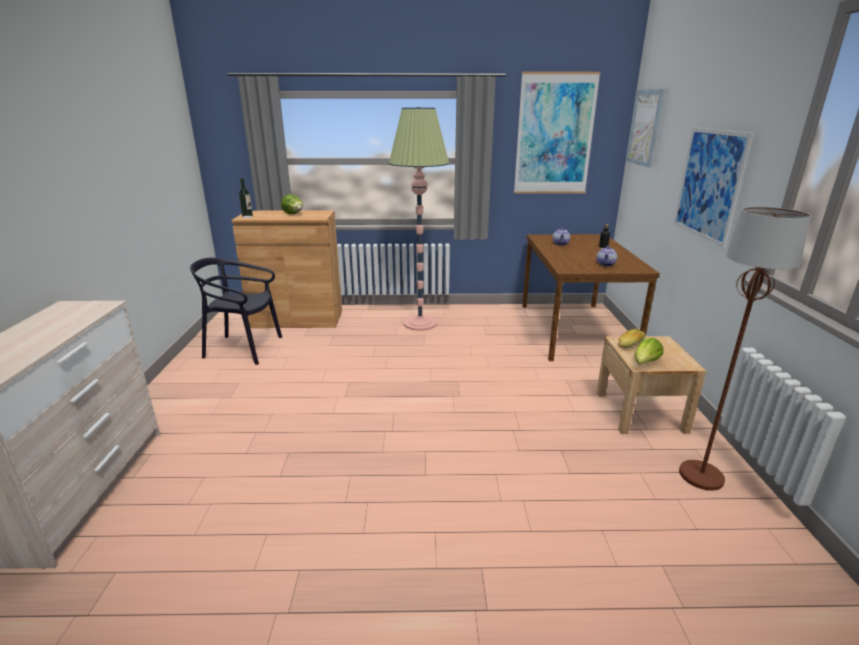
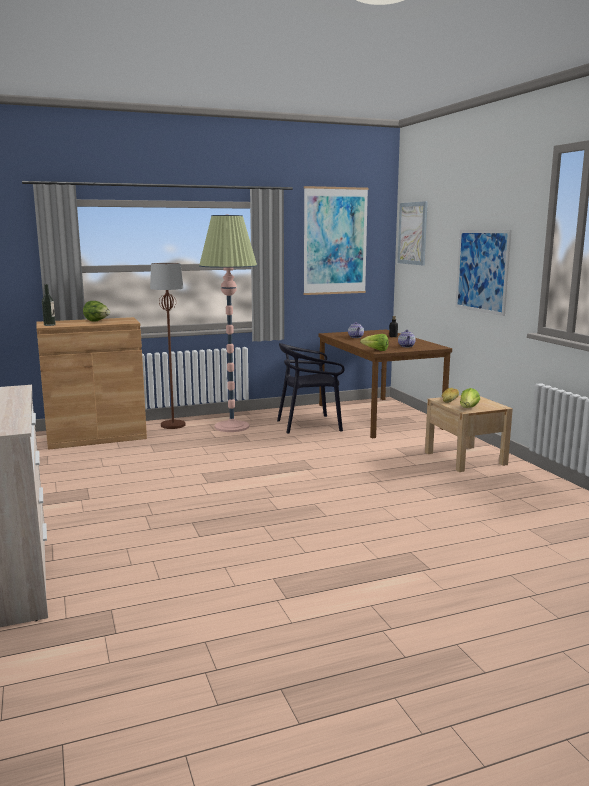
camera: 20 degrees left, 10 degrees down
black chair [190,258,282,365] -> black chair moved to [277,343,345,434]
brown floor lamp [679,207,811,491] -> brown floor lamp moved to [150,263,186,429]
none -> lettuce [360,334,389,351]

